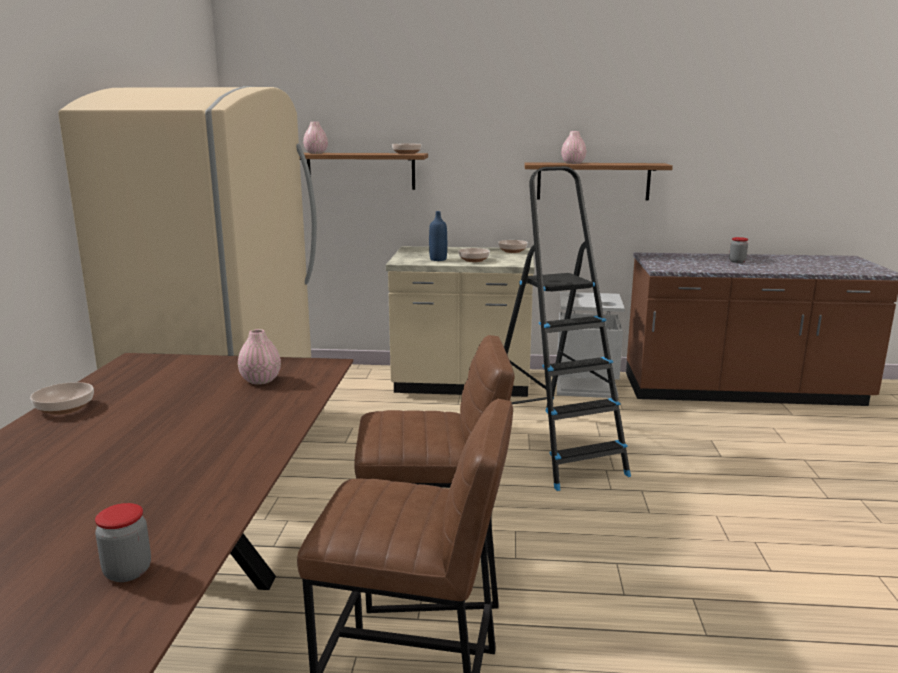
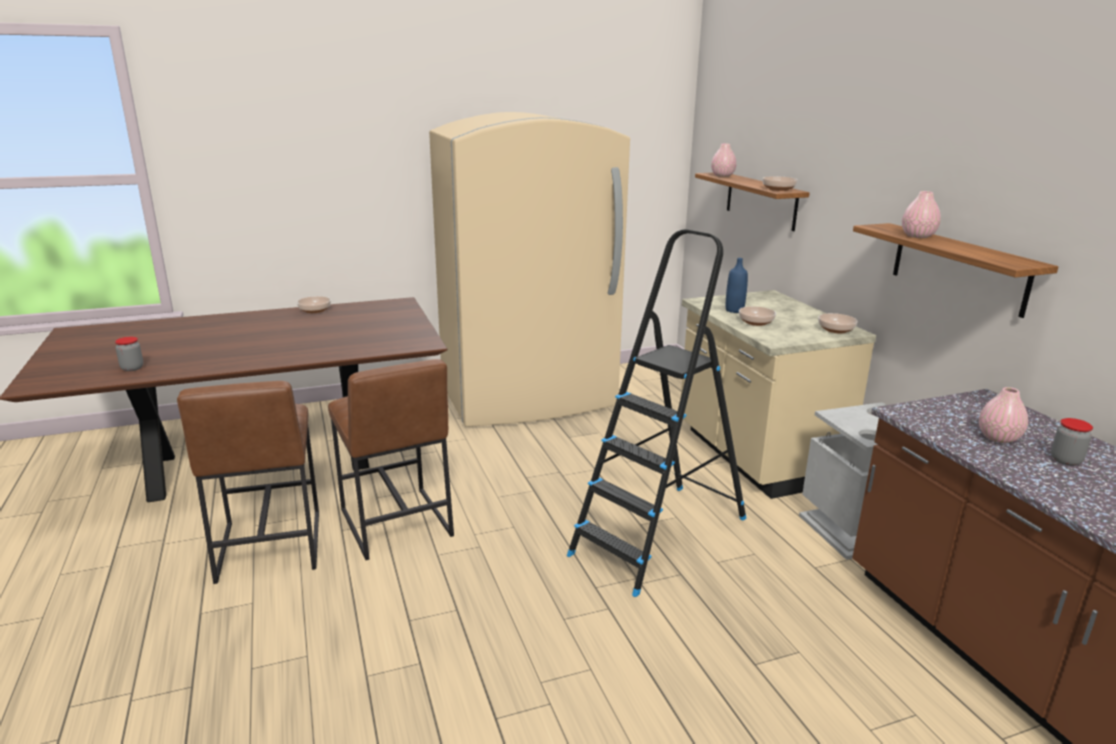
camera: 65 degrees right, 5 degrees up
pink vase [238,329,281,385] -> pink vase moved to [979,387,1028,443]

